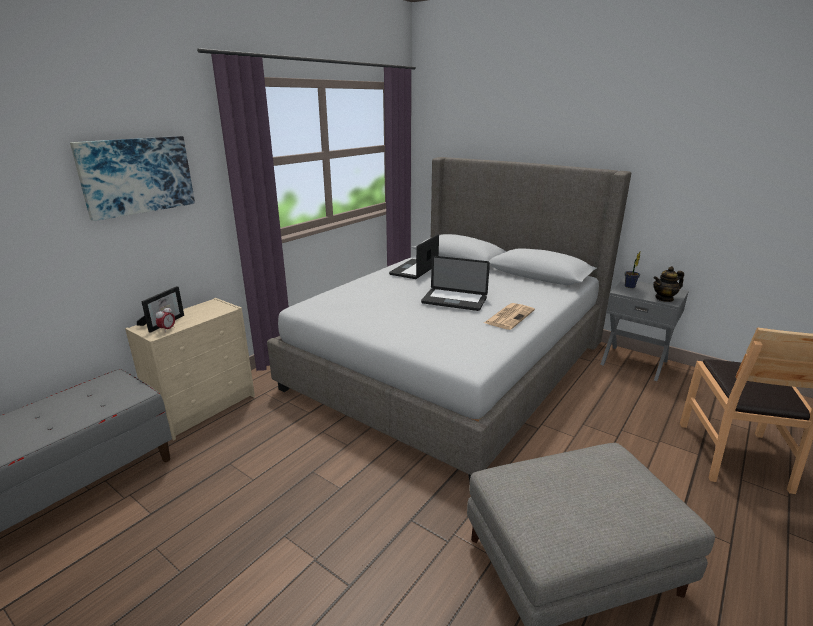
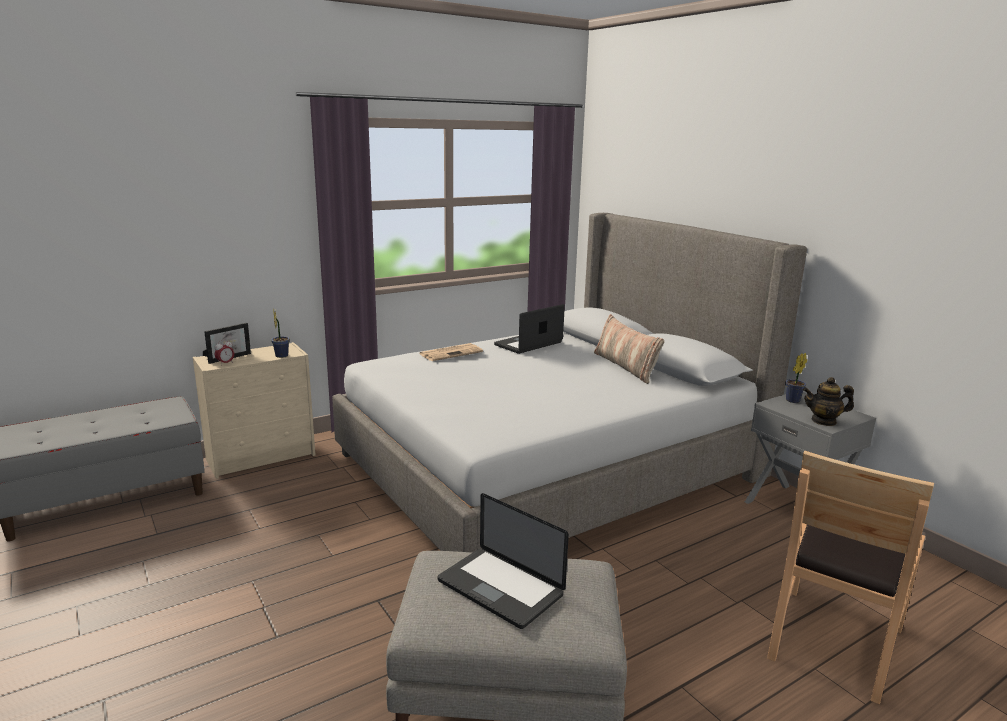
camera: 20 degrees right, 5 degrees down
picture [70,136,195,221] -> none
laptop [421,256,490,311] -> laptop moved to [438,493,569,629]
newspaper [484,303,535,330] -> newspaper moved to [420,343,483,361]
none -> potted plant [271,311,290,358]
none -> pillow [594,314,664,384]

